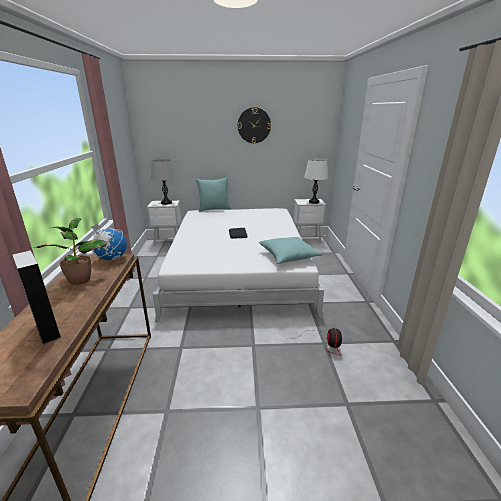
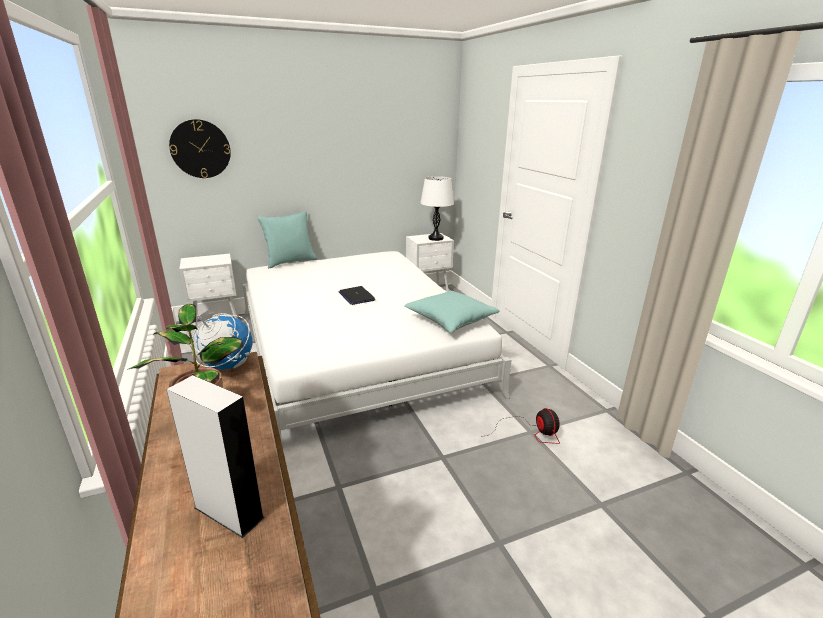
camera: 20 degrees left, 0 degrees up
grey table lamp [151,159,176,205] -> none
wall clock [238,107,271,143] -> wall clock moved to [169,119,231,178]

